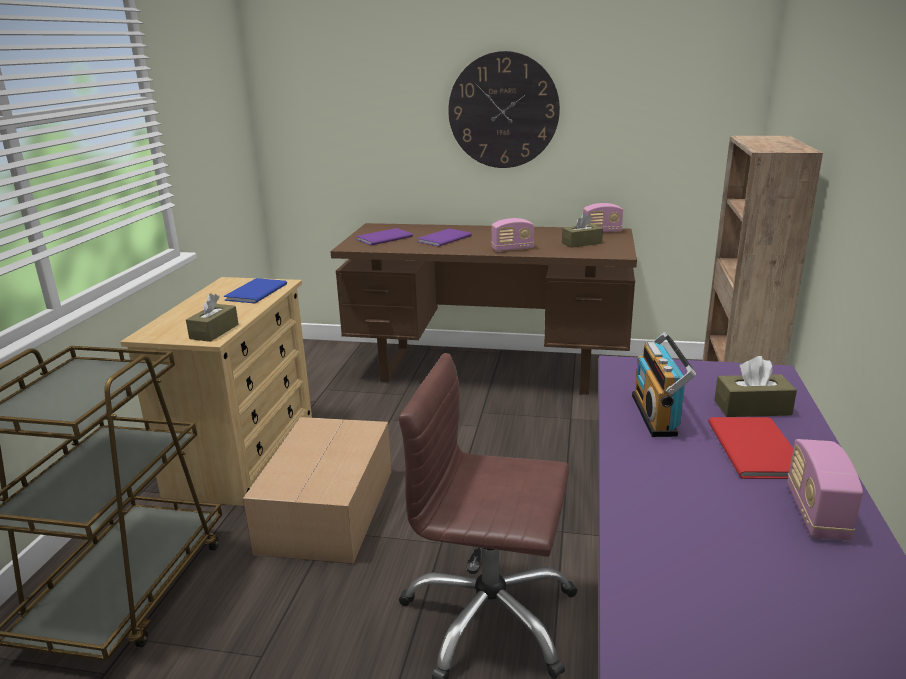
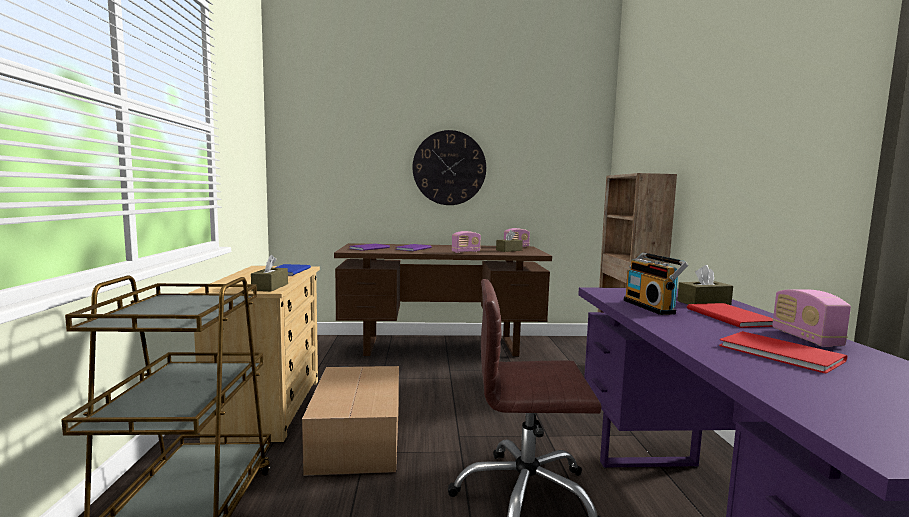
camera: 15 degrees left, 15 degrees down
none -> red book [719,331,847,373]

